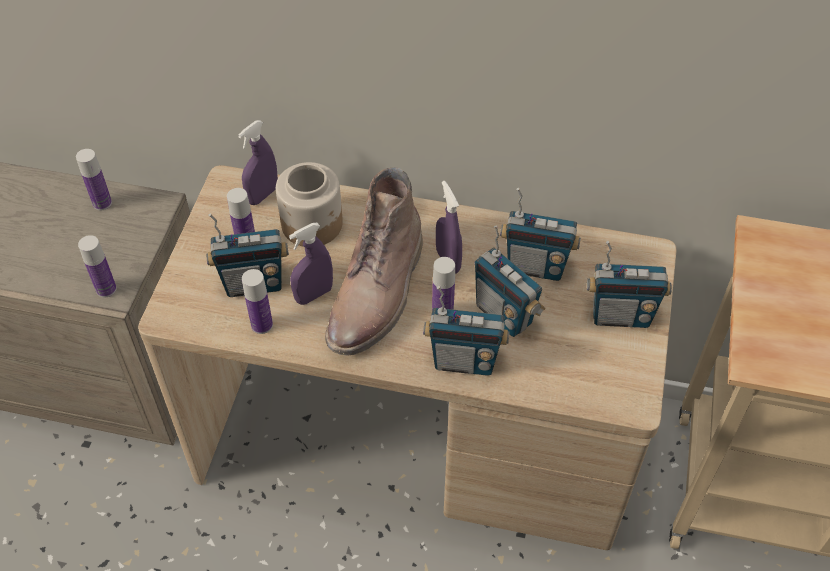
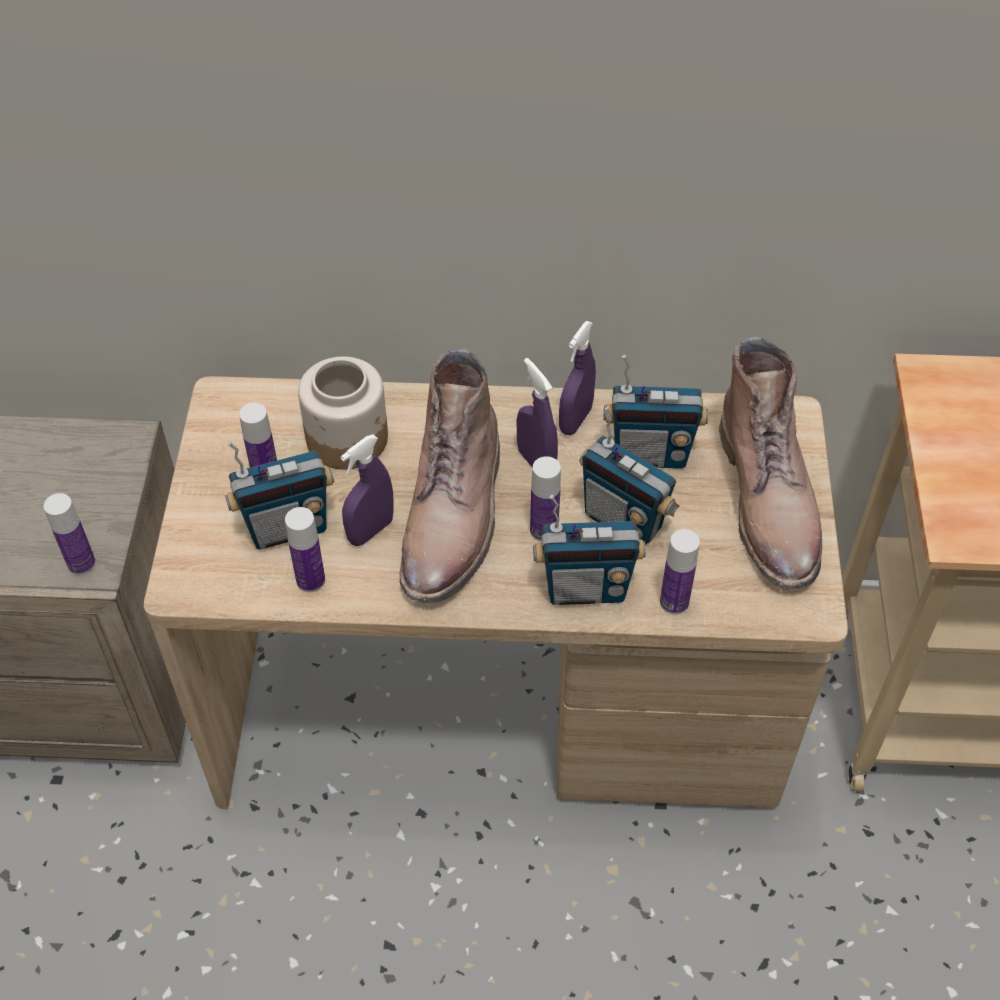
camera: 10 degrees left, 0 degrees up
bottle [76,149,112,210] -> bottle moved to [660,529,700,614]
purple spray bottle [238,120,278,205] -> purple spray bottle moved to [559,321,596,435]
radio [587,241,672,328] -> brown boot [718,337,822,590]

